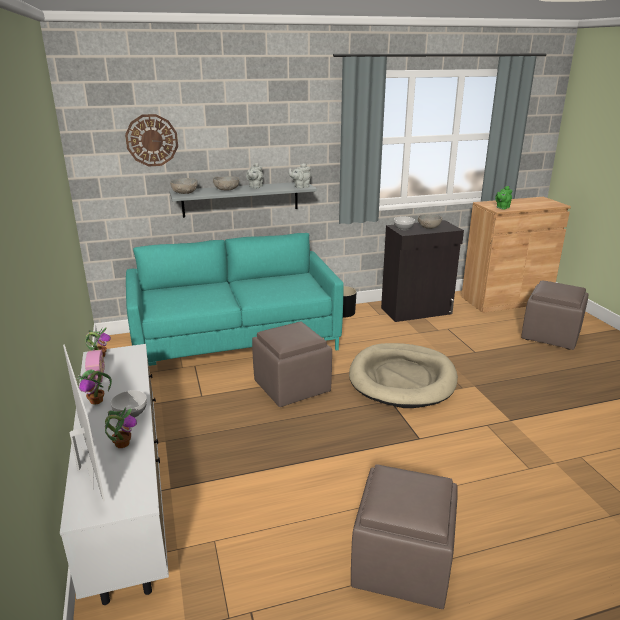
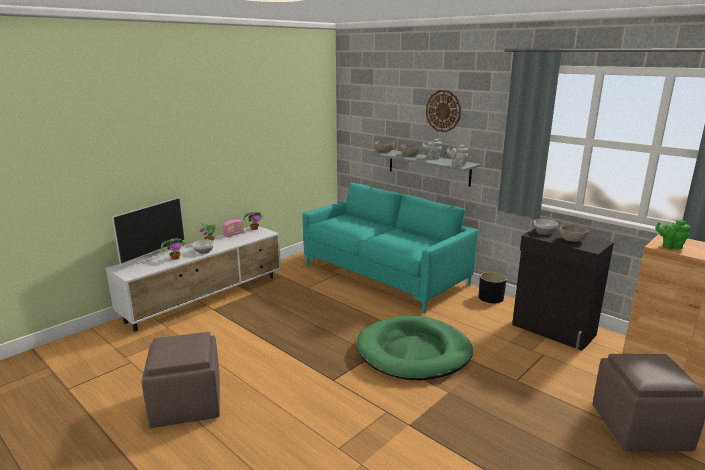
camera: 60 degrees right, 5 degrees down
wall clock [125,114,178,167] -> wall clock moved to [426,90,461,132]
brown ottoman [252,321,332,407] -> none
beige dog bed [349,343,458,408] -> green dog bed [357,316,473,380]

